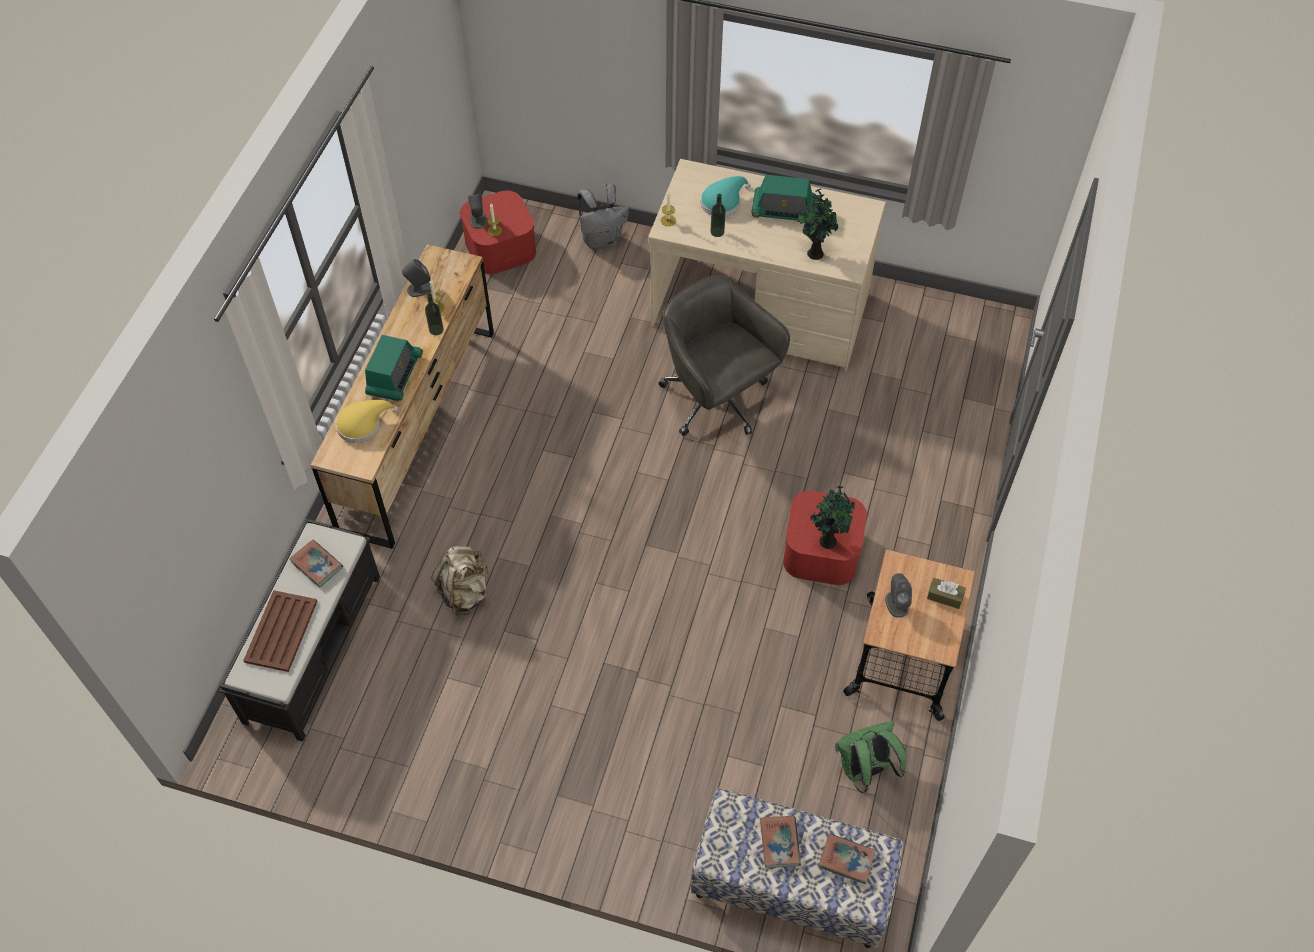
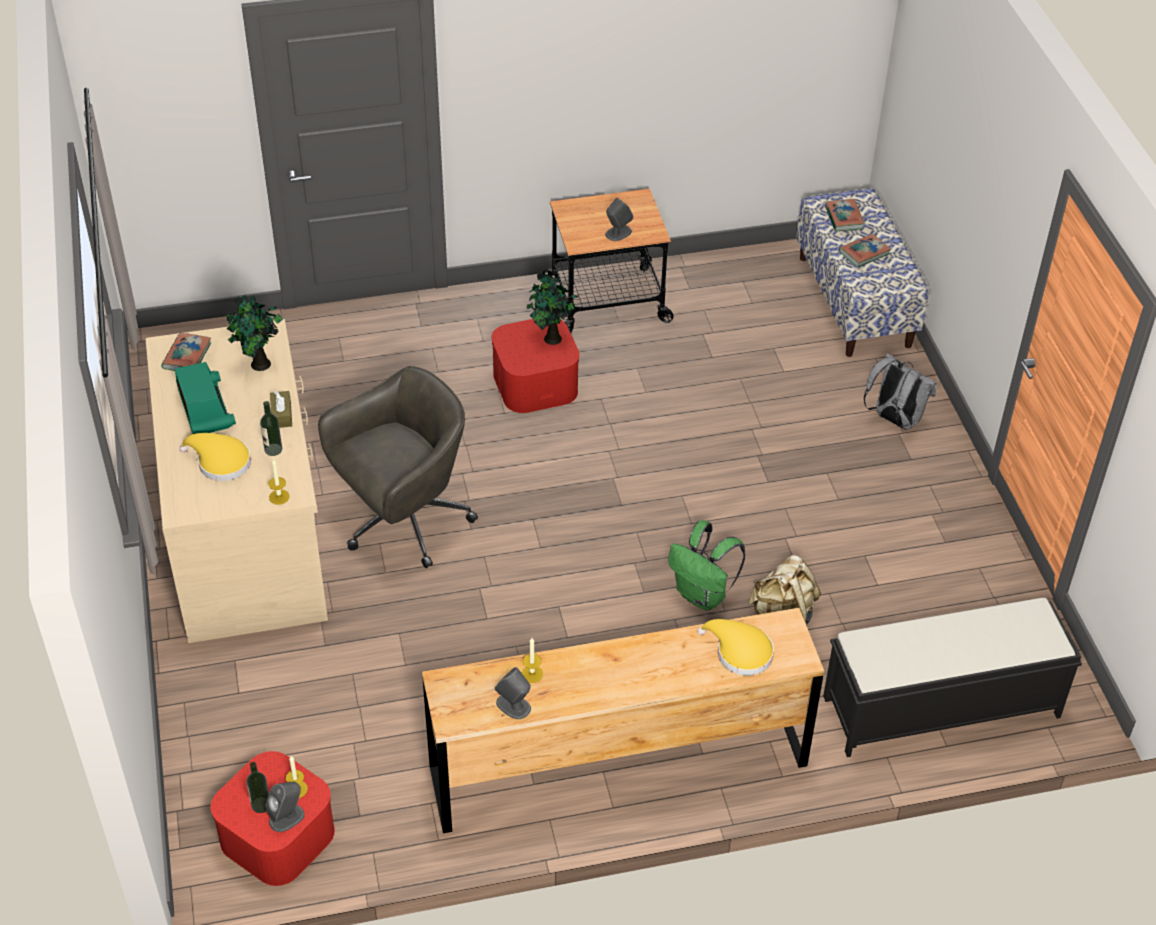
camera: 120 degrees left, 10 degrees down
brown tray [243,590,317,672] -> none
book [289,540,343,587] -> book moved to [161,333,211,371]
radio [365,335,423,401] -> none
bottle [425,293,444,335] -> bottle moved to [246,762,269,813]
grey backpack [577,183,629,250] -> grey backpack moved to [864,353,937,430]
grey office chair [659,275,790,436] -> grey office chair turned 150 degrees counterclockwise [318,366,478,568]
turquoise hat [701,176,750,217] -> yellow hat [179,433,251,481]
green backpack [835,720,907,793] -> green backpack moved to [668,520,746,611]
brown tissue box [927,578,966,609] -> brown tissue box moved to [270,391,292,428]

